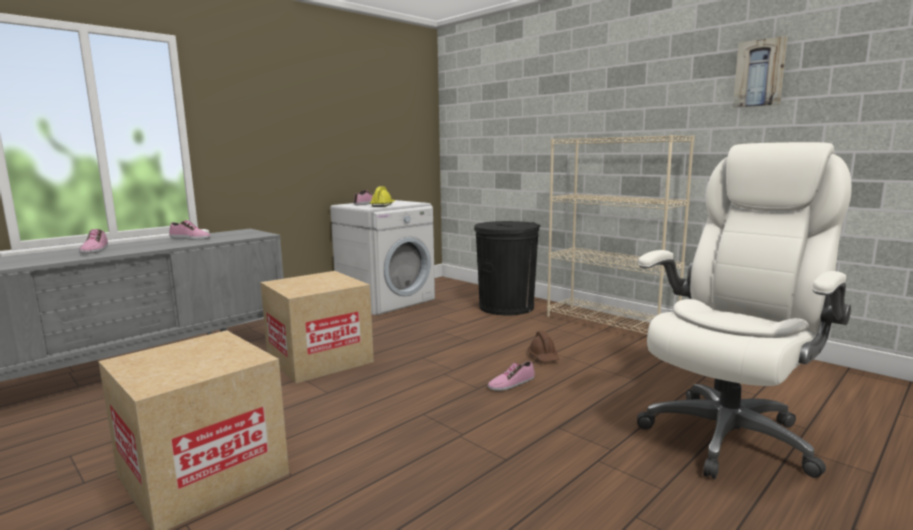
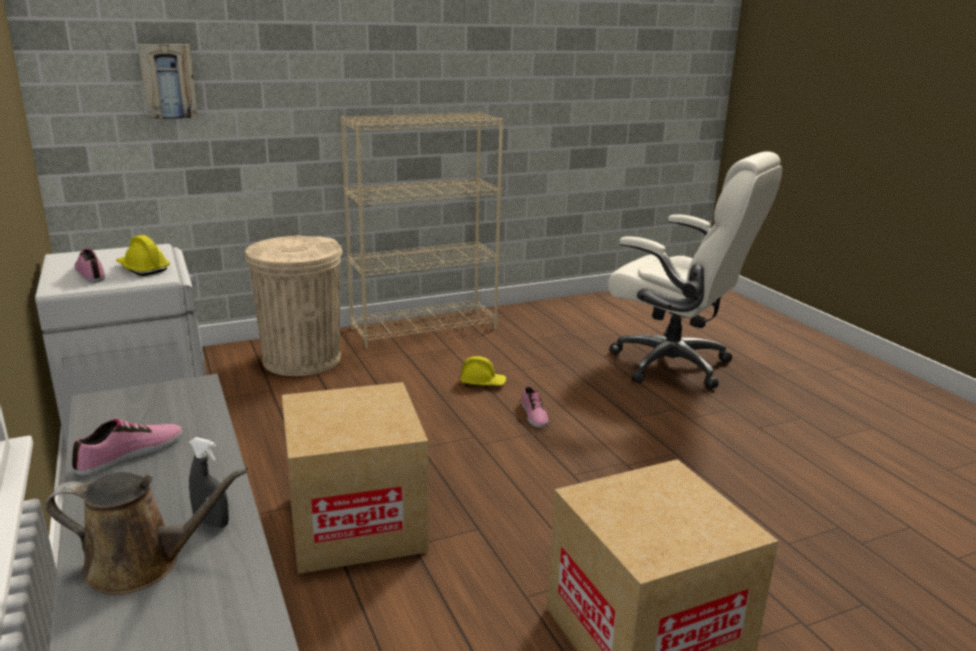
camera: 70 degrees left, 10 degrees up
shoe [79,229,108,254] -> brown watering can [45,467,248,595]
black trash can [474,221,541,316] -> beige trash can [245,235,342,376]
brown hard hat [528,331,559,361] -> yellow hard hat [460,356,506,386]
white office chair [637,142,852,479] -> white office chair turned 150 degrees clockwise [608,151,782,389]
picture [733,36,788,108] -> picture moved to [138,44,198,119]
none -> grey spray bottle [189,437,229,528]

